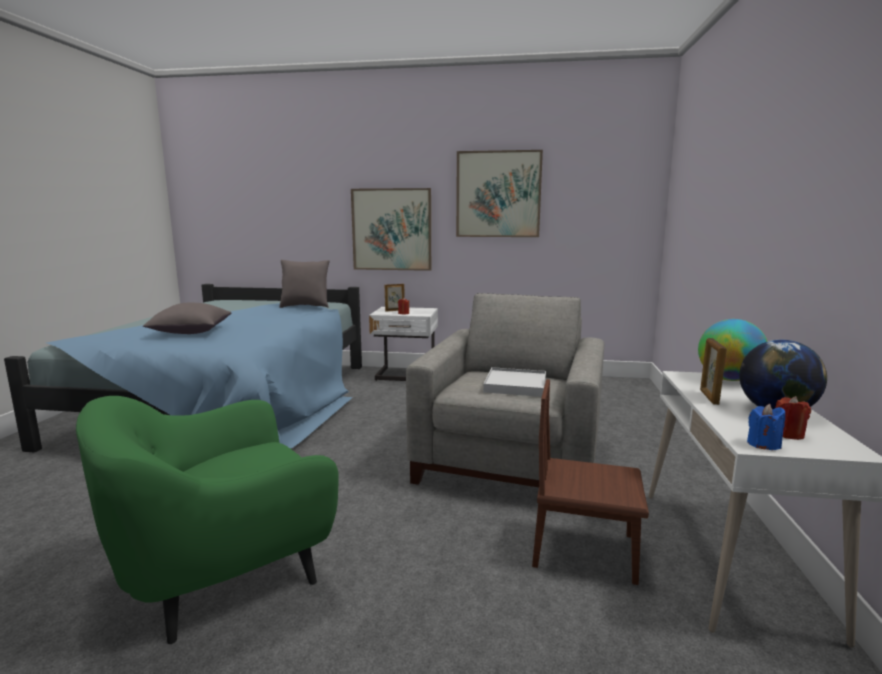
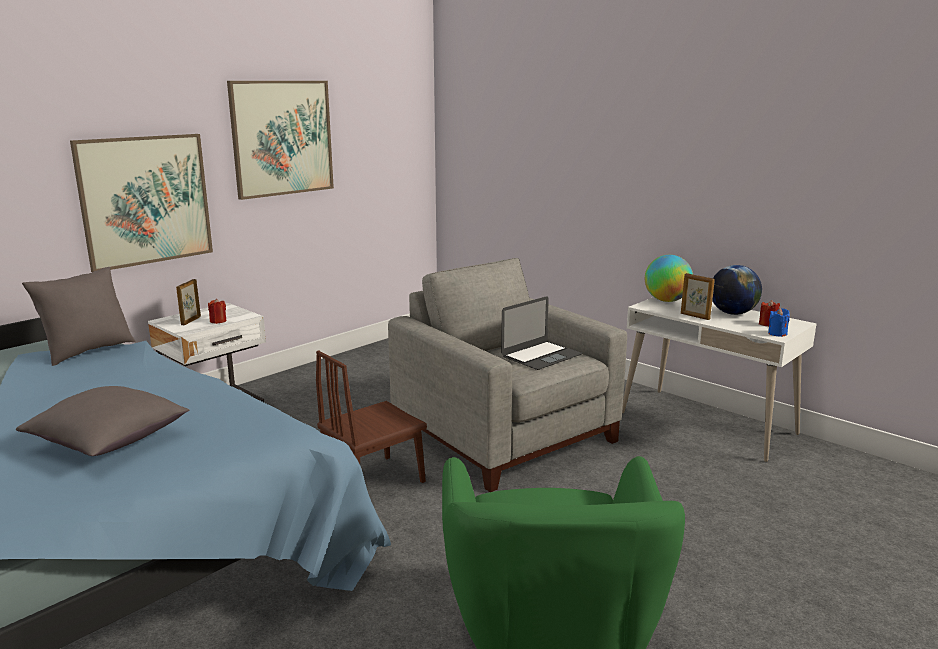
camera: 55 degrees left, 5 degrees up
white tray [483,367,546,397] -> laptop [501,296,582,370]
brown chair [532,379,649,585] -> brown chair moved to [316,350,427,483]

